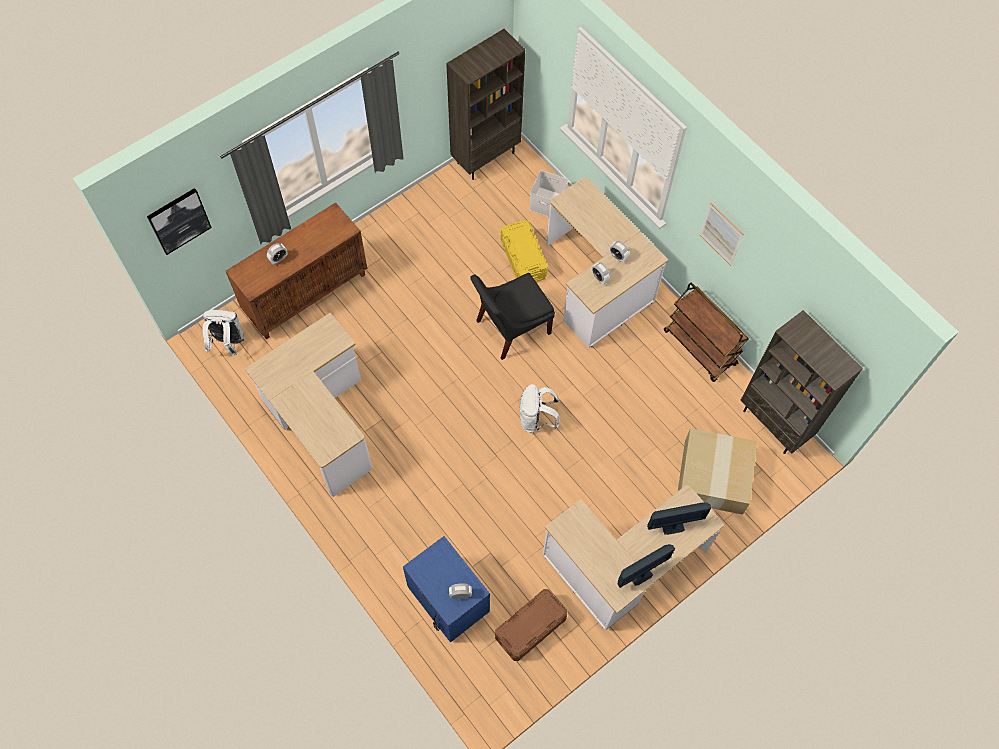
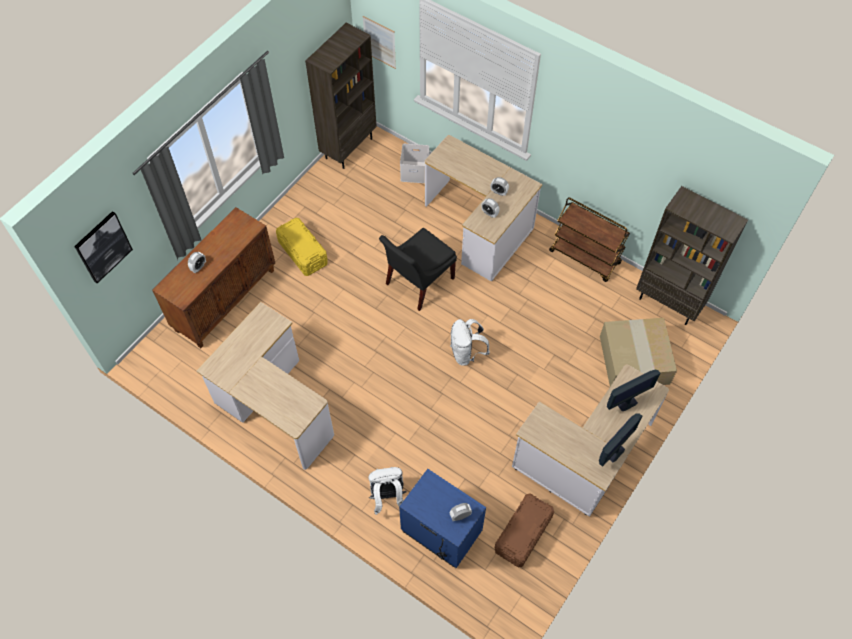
camera: 15 degrees left, 5 degrees down
white backpack [202,310,244,356] -> white backpack moved to [368,467,407,515]
yellow storage box [501,220,548,282] -> yellow storage box moved to [276,218,328,276]
picture [700,202,744,266] -> picture moved to [362,16,396,69]

